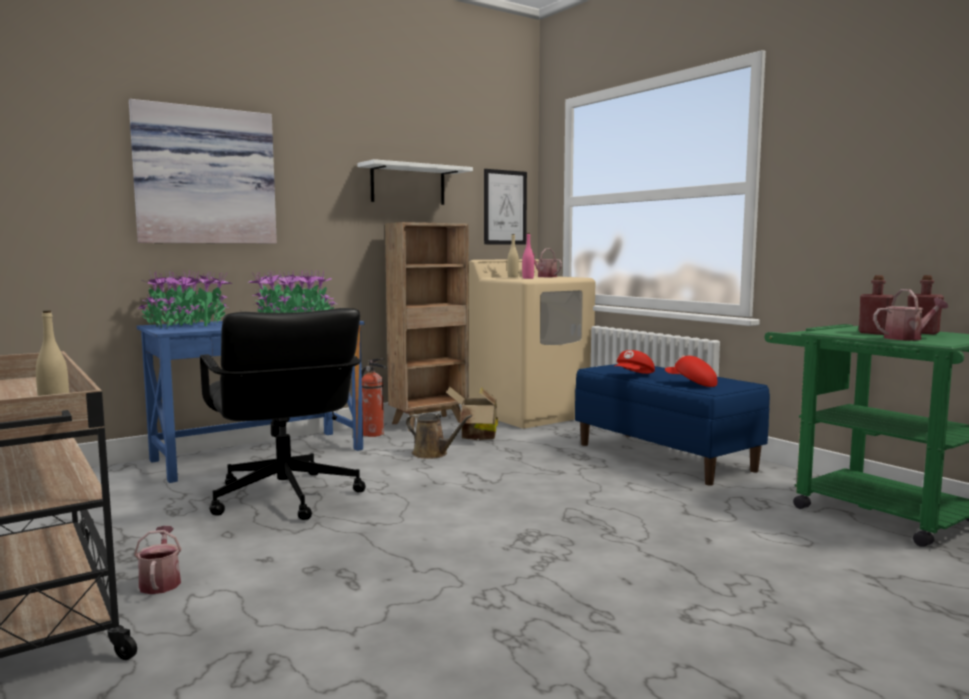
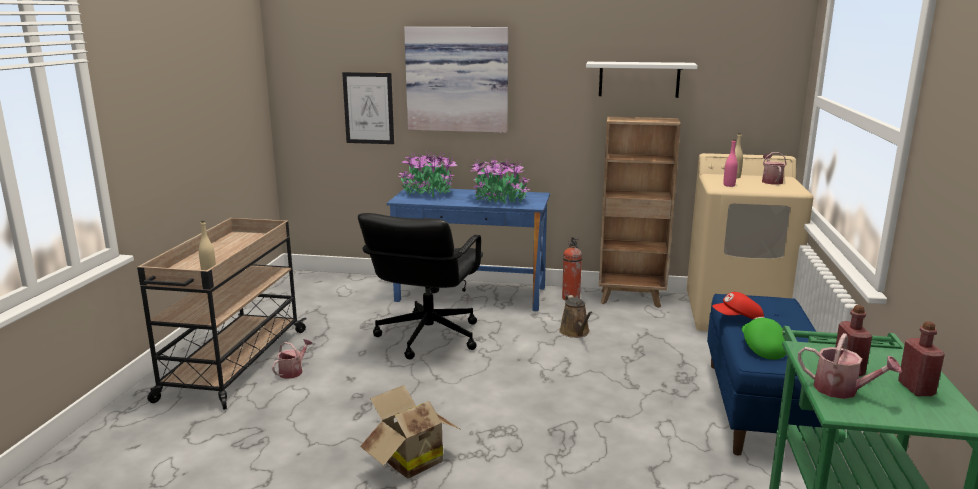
camera: 45 degrees right, 10 degrees up
cardboard box [446,387,498,440] -> cardboard box moved to [360,385,460,479]
picture [484,169,527,245] -> picture moved to [342,72,394,144]
red cap [665,355,717,387] -> green cap [742,317,786,360]

